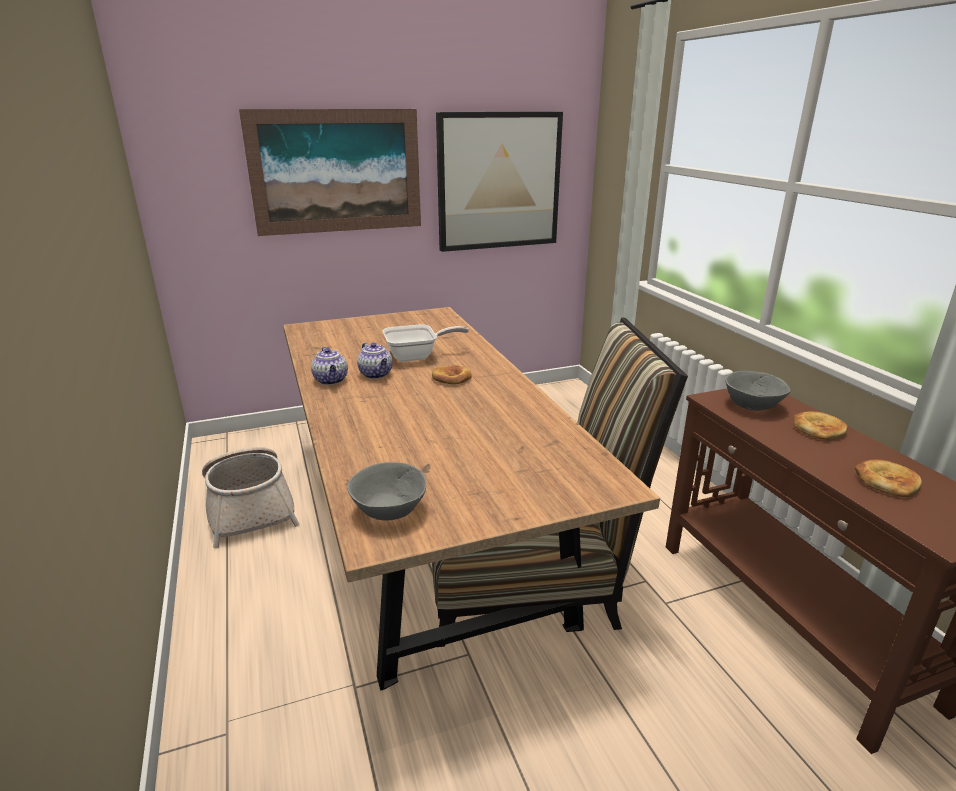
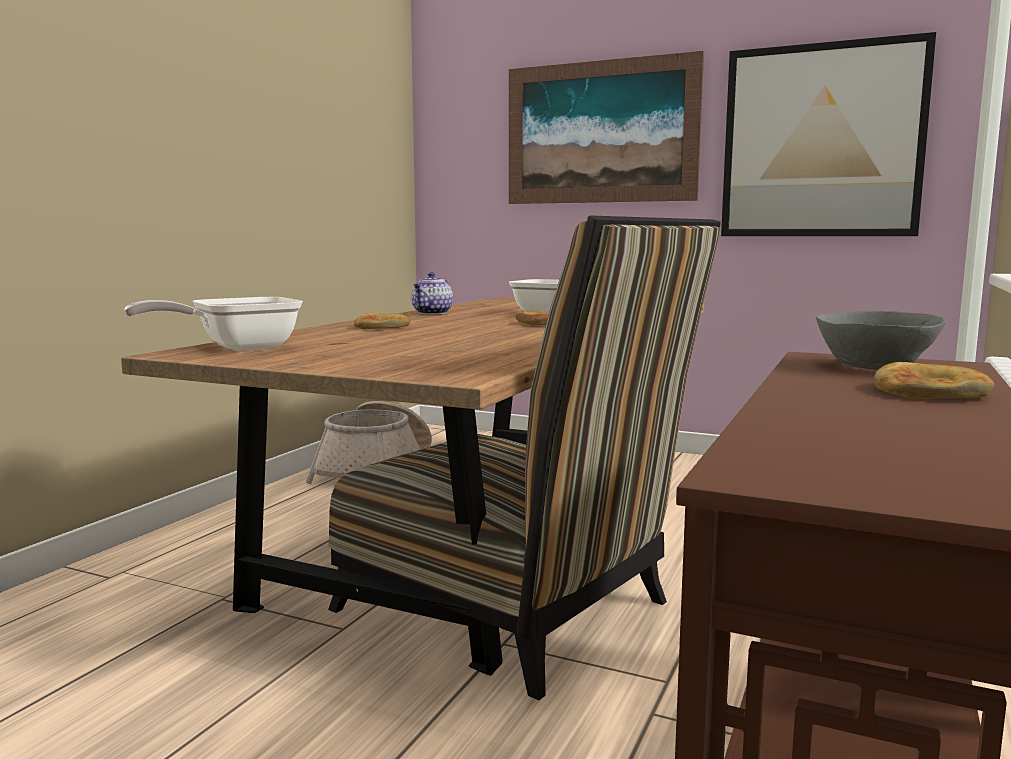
camera: 45 degrees right, 15 degrees down
grey bowl [347,462,426,521] -> frying pan [124,297,303,351]
teapot [357,342,393,379] -> none
bread [855,459,922,497] -> bread moved to [354,313,410,330]

